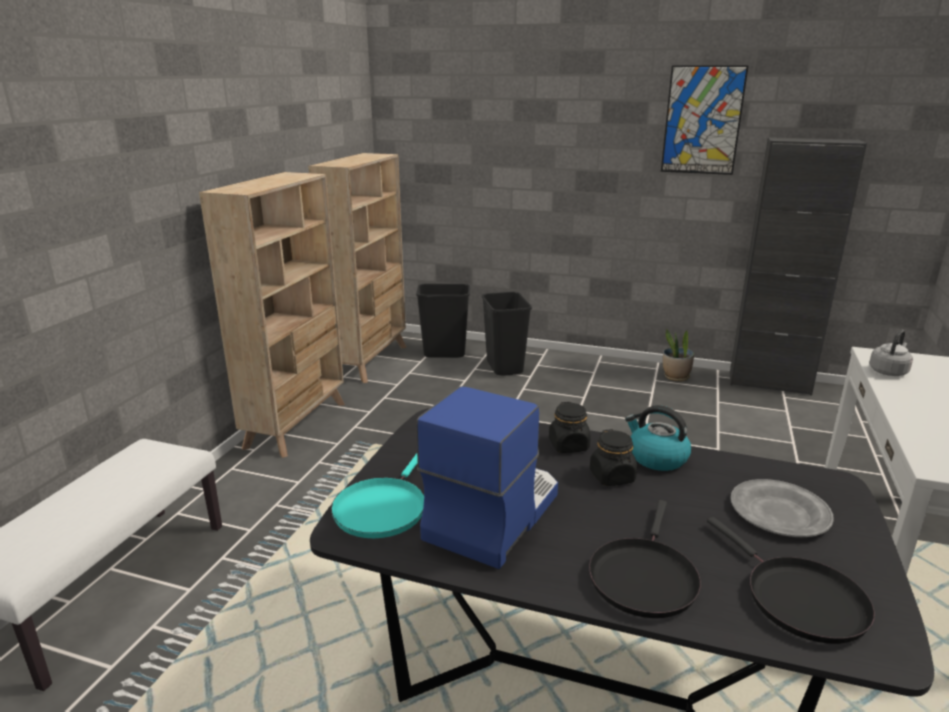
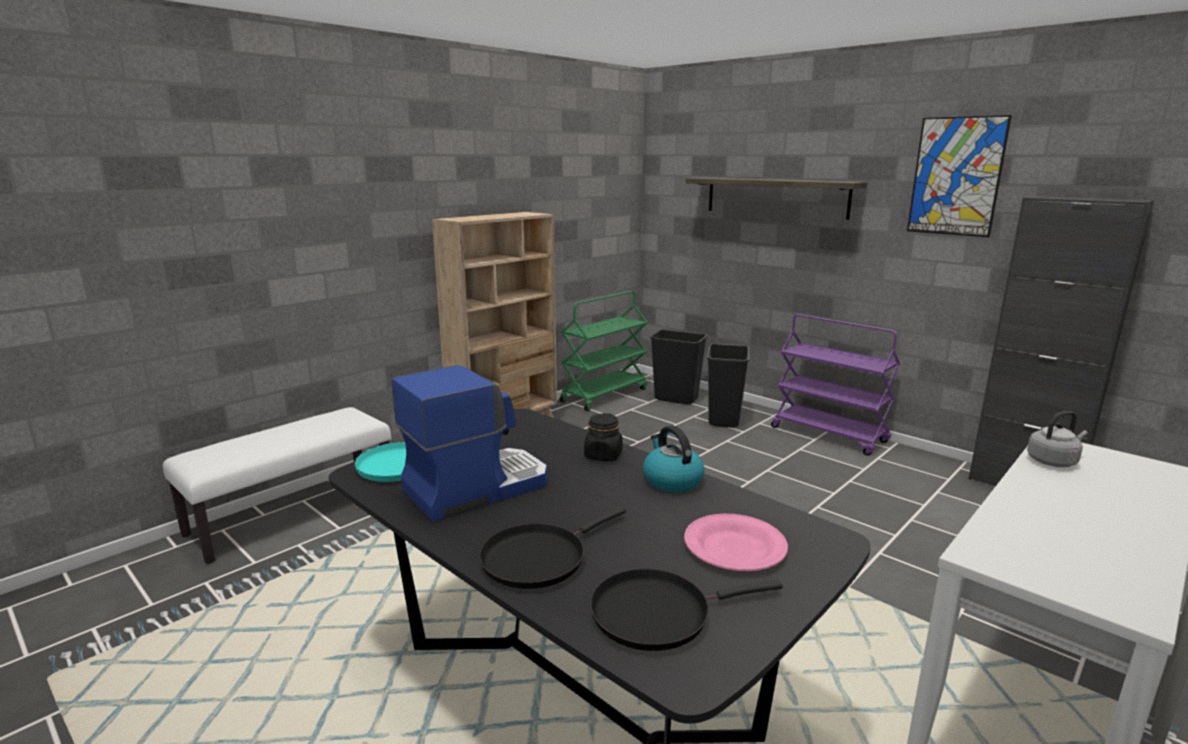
camera: 25 degrees right, 5 degrees down
beige bookcase [308,153,407,383] -> green cart [560,291,648,411]
black jar [590,429,637,486] -> none
potted plant [663,329,694,381] -> none
black frying pan [707,517,875,644] -> black frying pan turned 75 degrees clockwise [590,569,782,651]
grey plate [730,479,834,537] -> pink plate [684,514,788,571]
none -> shelf [686,177,867,220]
none -> purple cart [771,314,900,456]

